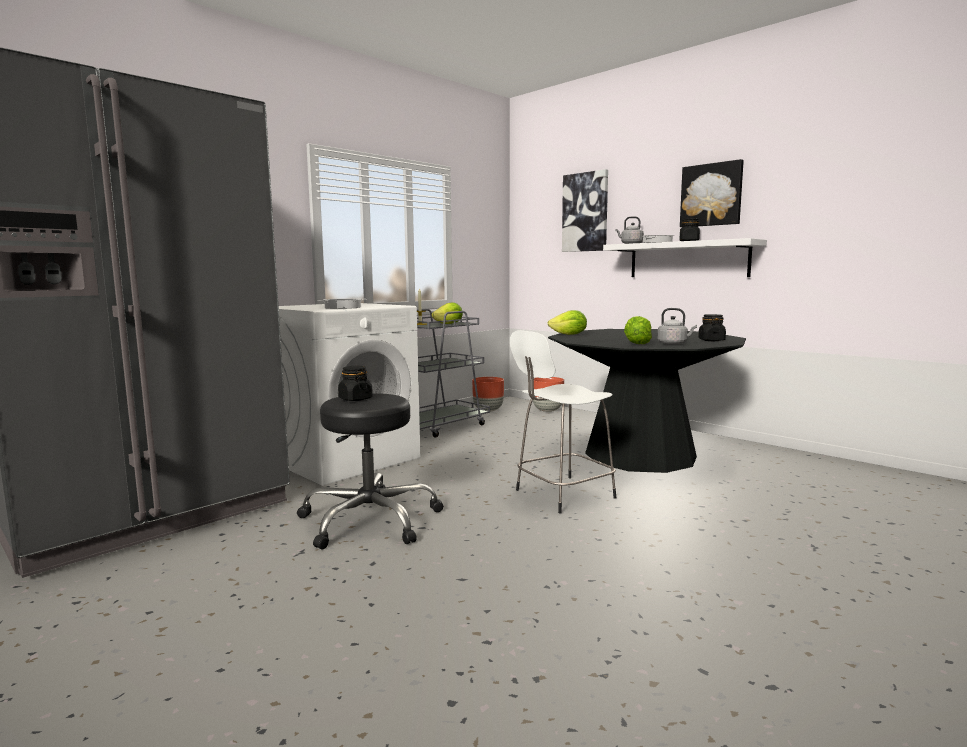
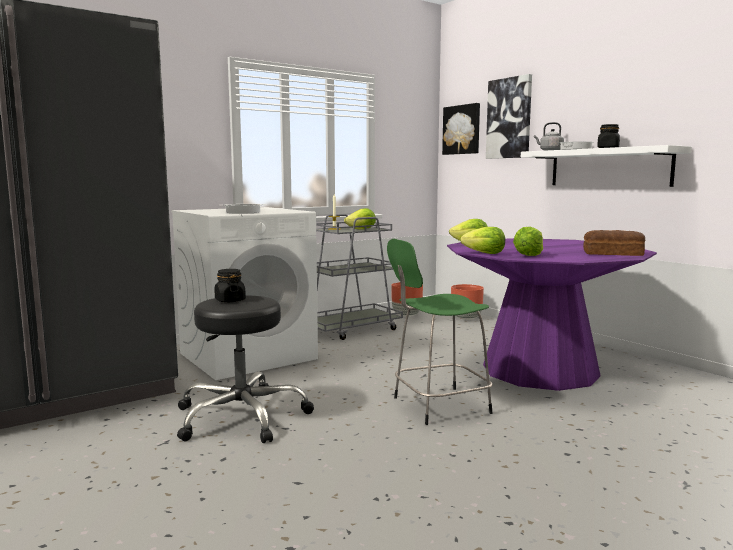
camera: 10 degrees right, 0 degrees up
white stool [510,330,616,513] -> green stool [387,239,492,425]
black dining table [548,329,746,473] -> purple dining table [447,238,657,391]
grey kettle [657,308,697,345] -> none
picture [680,159,744,227] -> picture moved to [442,103,480,155]
black jar [698,314,726,341] -> bread [583,230,645,256]
none -> lettuce [461,227,505,254]

